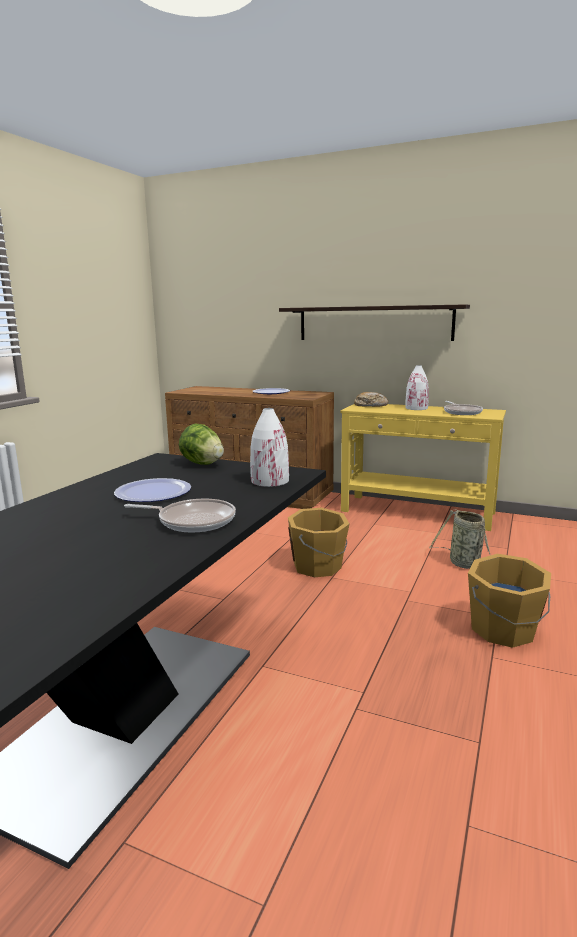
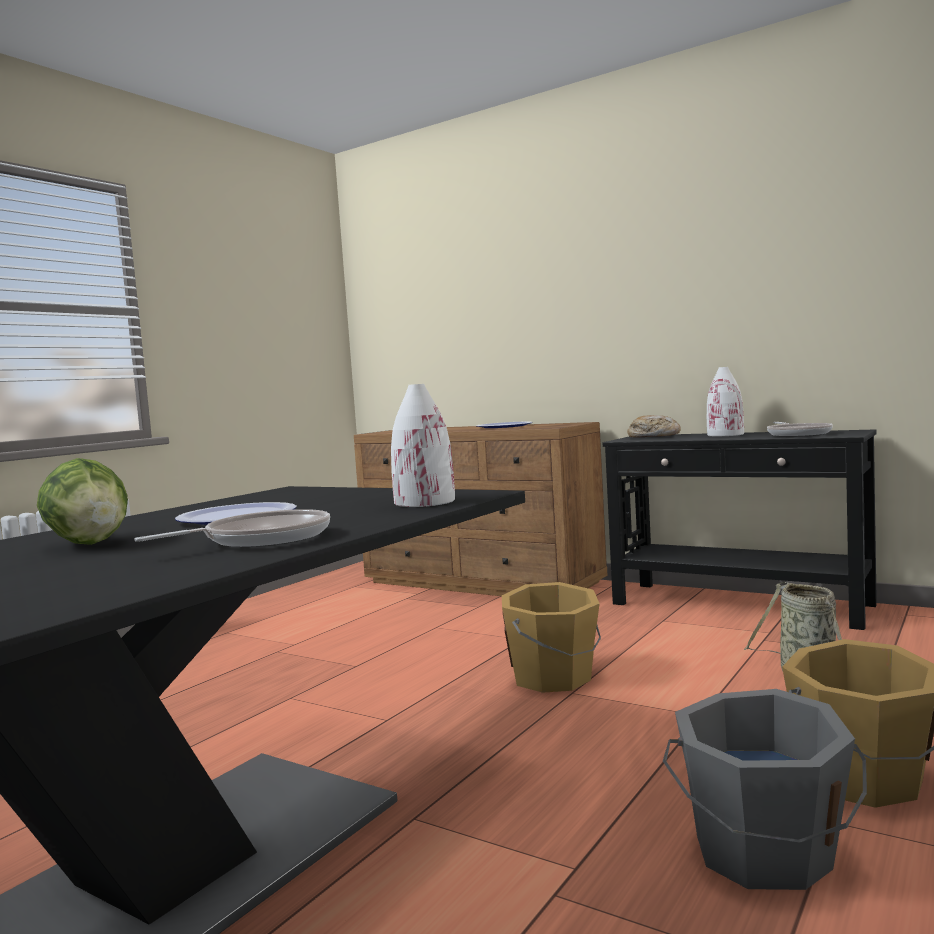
camera: 10 degrees right, 10 degrees down
frying pan [124,499,236,532] -> frying pan turned 60 degrees counterclockwise [134,509,330,547]
lettuce [179,423,224,465] -> lettuce moved to [37,458,128,545]
shelf [279,304,470,341] -> none
yellow console table [340,404,506,531] -> black console table [603,429,877,630]
none -> grey bucket [663,689,867,890]

